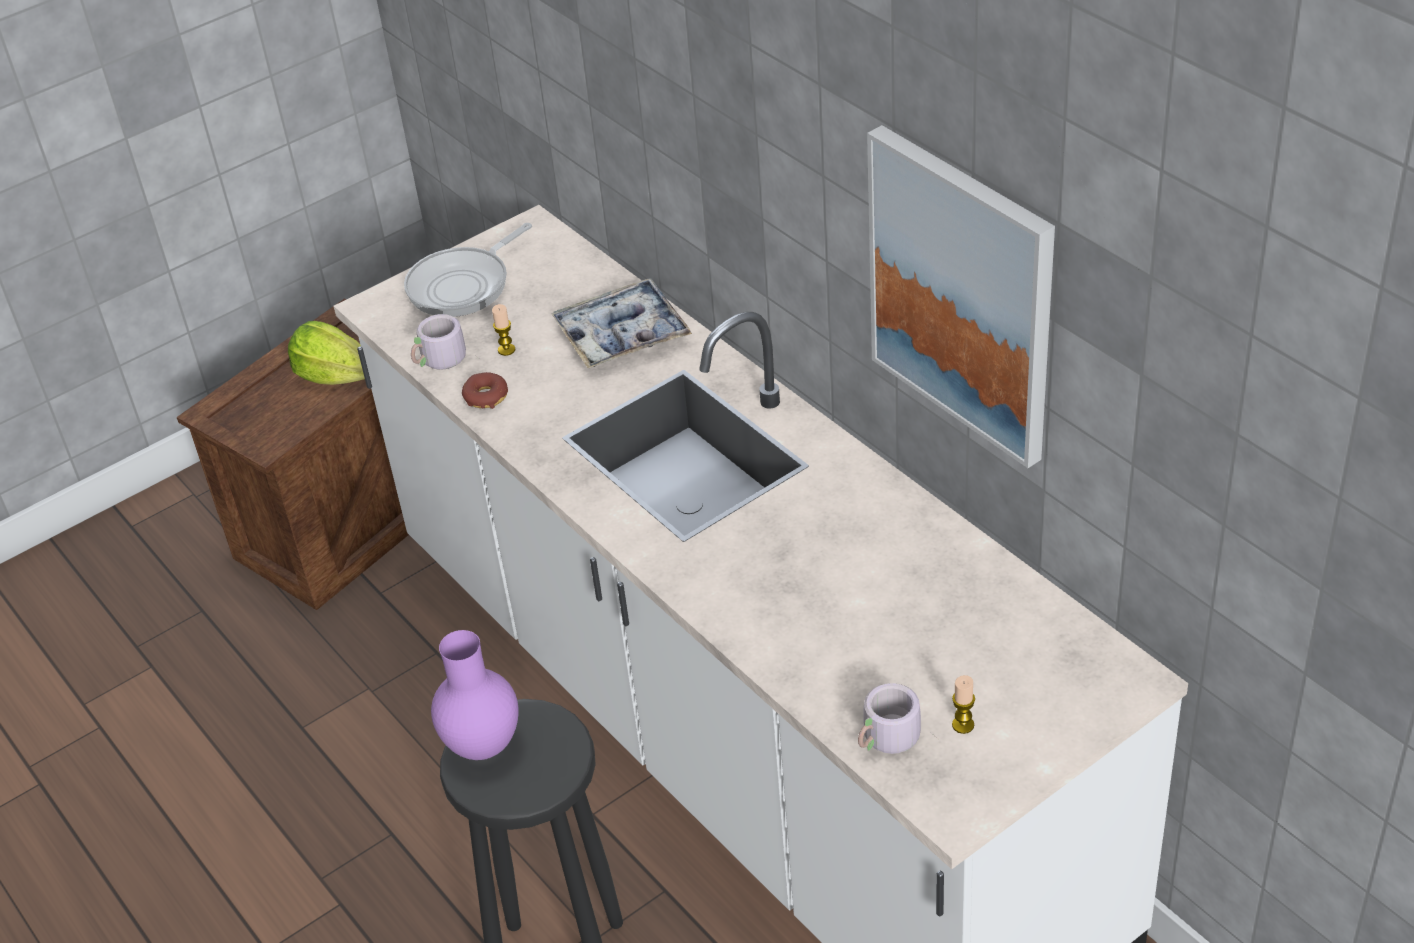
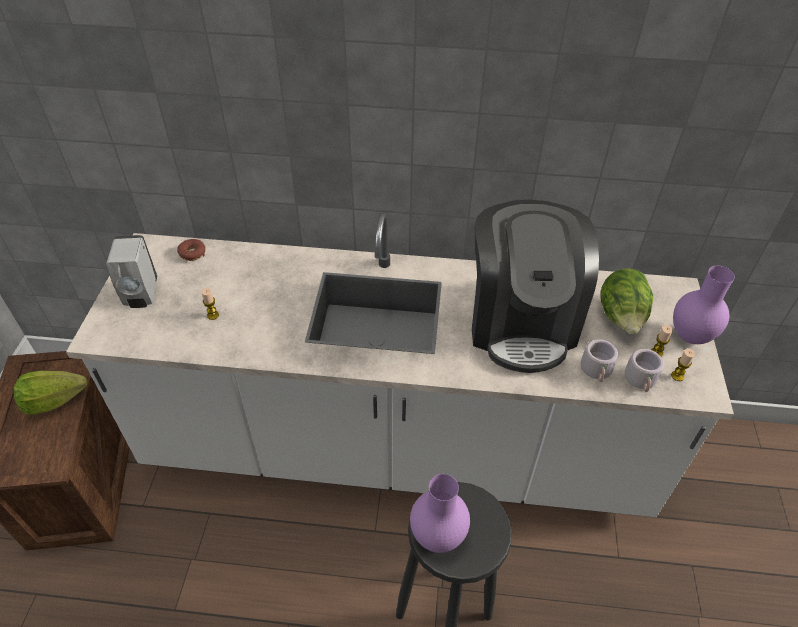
camera: 50 degrees left, 5 degrees up
frying pan [404,223,532,317] -> white soap dispenser [106,235,157,308]
grey mug [411,314,477,370] -> grey mug moved to [581,339,618,382]
donut [462,372,508,409] -> donut moved to [177,239,206,261]
tray [552,278,692,368] -> none
picture [867,125,1055,468] -> none
none -> coffee machine [472,200,599,373]
none -> lettuce [601,268,653,334]
none -> candle [671,348,695,381]
none -> purple vase [673,266,735,344]

